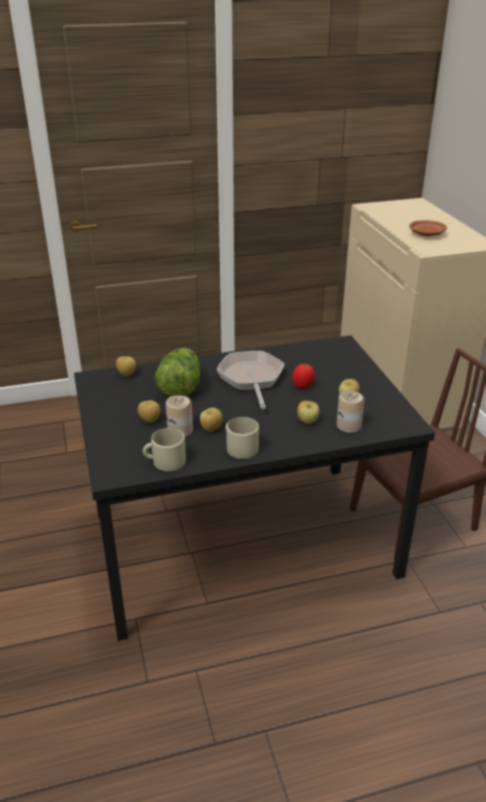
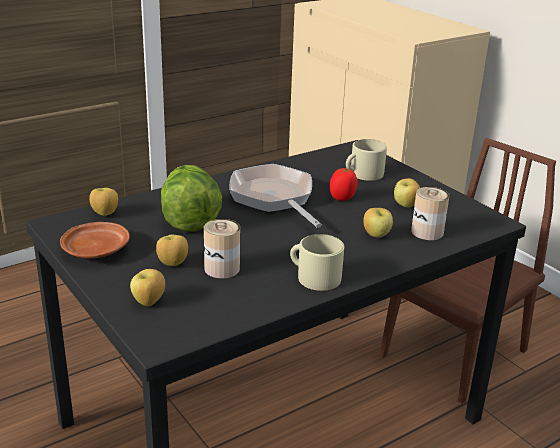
camera: 20 degrees left, 5 degrees down
beige mug [143,428,186,471] -> beige mug moved to [346,139,387,181]
apple [200,408,223,432] -> apple moved to [130,269,165,306]
brown plate [409,220,447,236] -> brown plate moved to [60,222,130,259]

